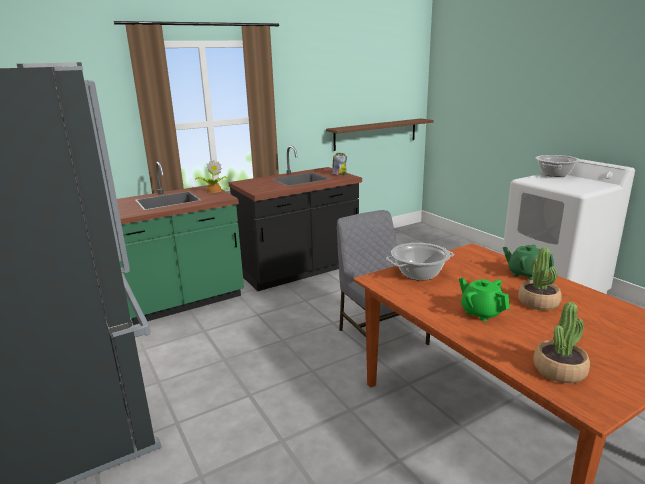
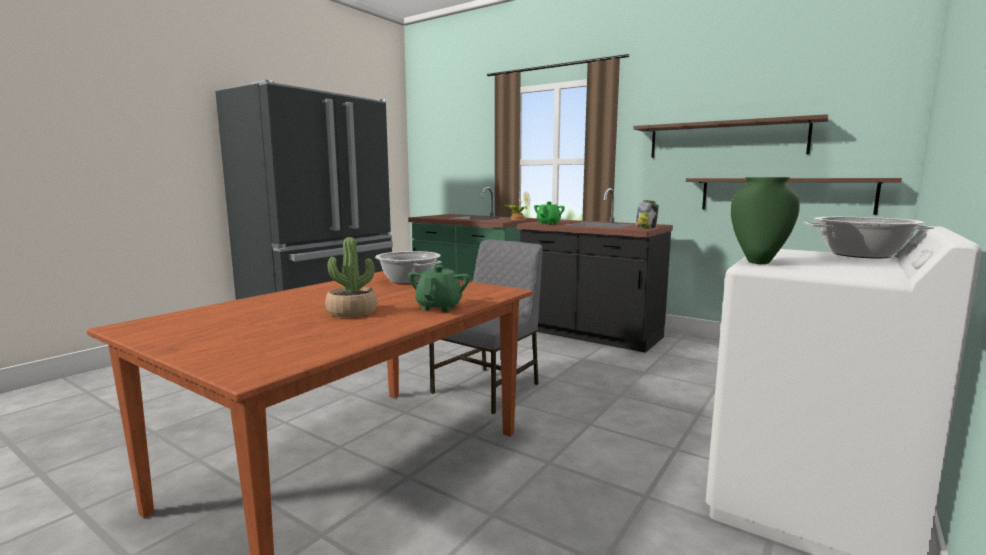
camera: 65 degrees right, 10 degrees down
green teapot [459,278,510,321] -> green teapot moved to [534,202,565,225]
potted plant [533,302,590,383] -> none
none -> brown shelf [633,114,829,158]
none -> green vase [731,177,800,264]

